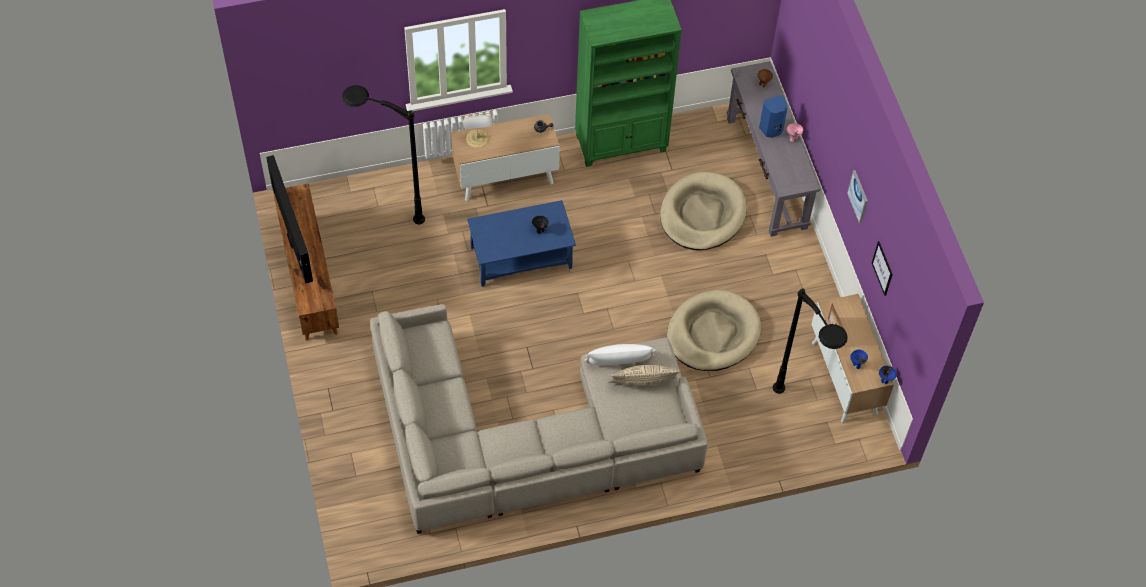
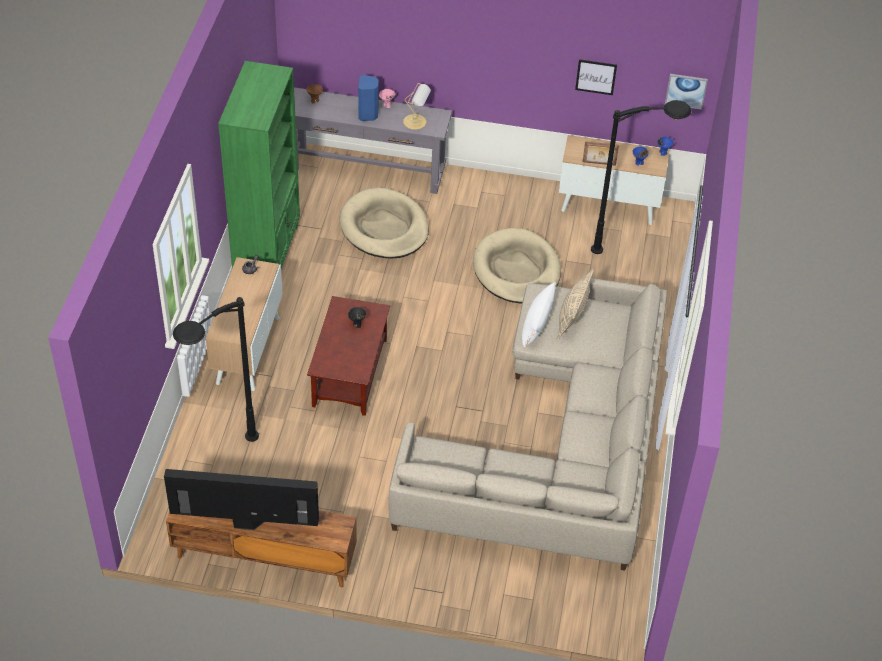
camera: 65 degrees left, 10 degrees down
table lamp [461,113,494,148] -> table lamp moved to [403,83,431,130]
blue coffee table [467,200,576,287] -> brown coffee table [307,296,390,416]
picture [847,170,868,223] -> picture moved to [665,74,708,110]

